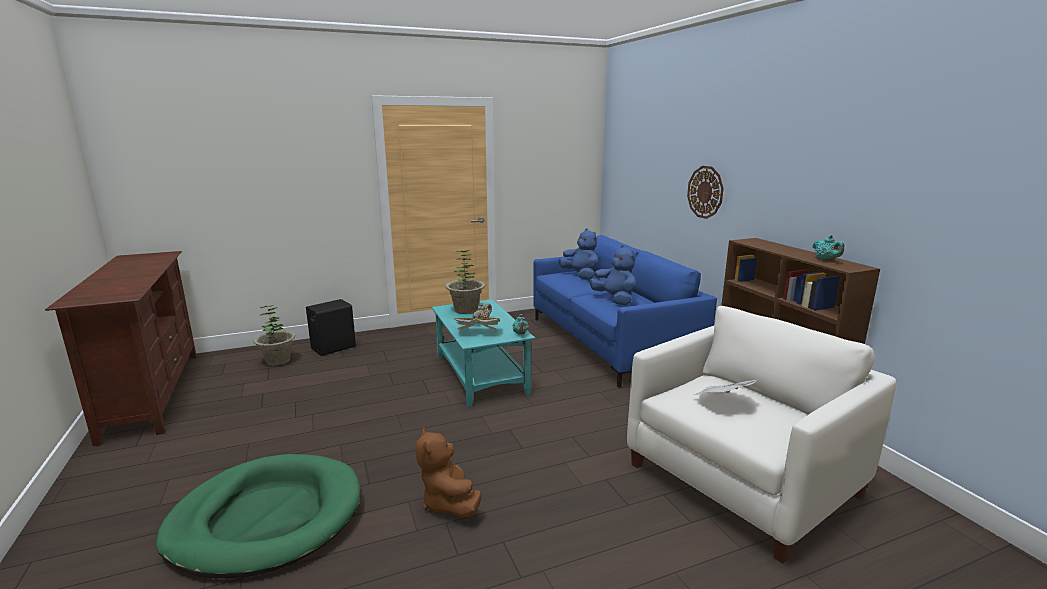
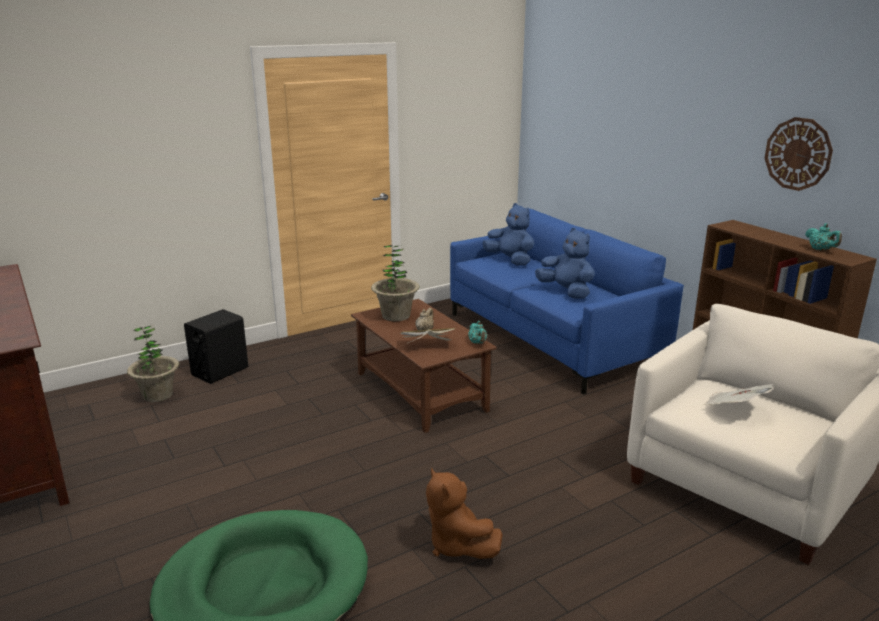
camera: 10 degrees left, 5 degrees up
turquoise coffee table [431,299,535,407] -> brown coffee table [351,299,497,433]
wall clock [687,166,724,219] -> wall clock moved to [765,117,833,191]

